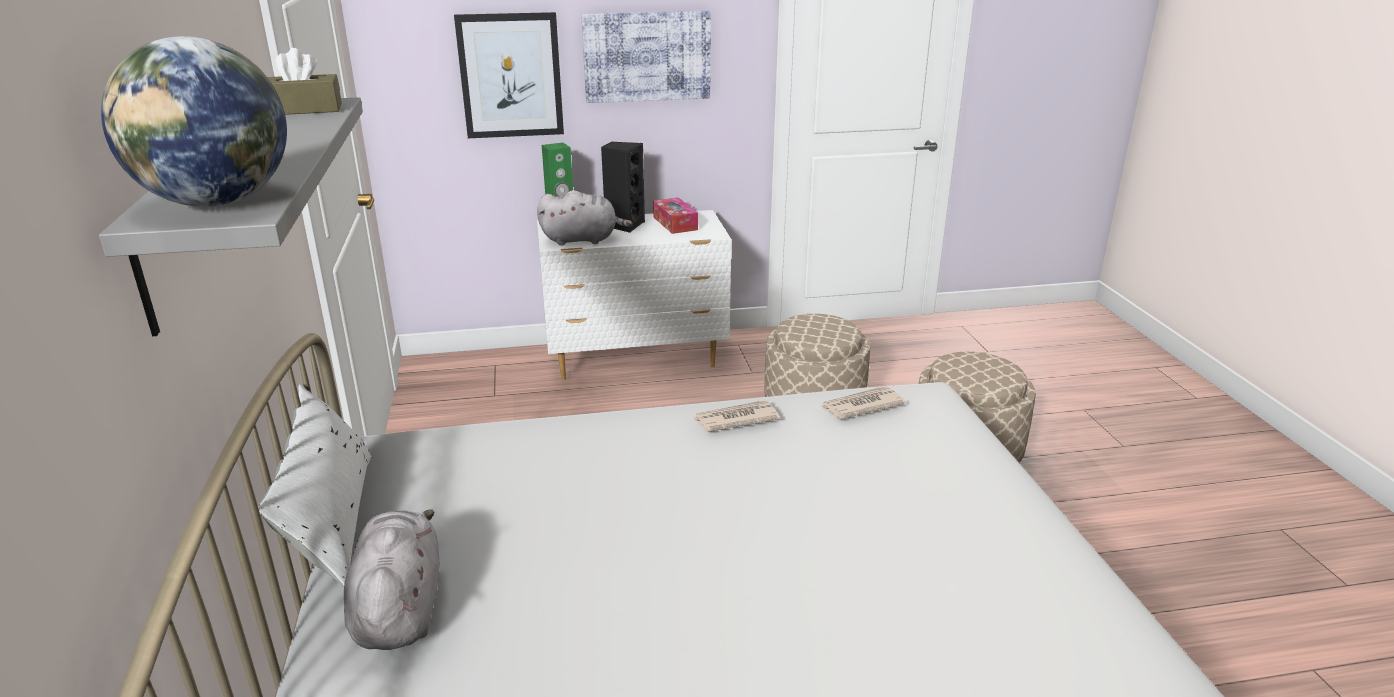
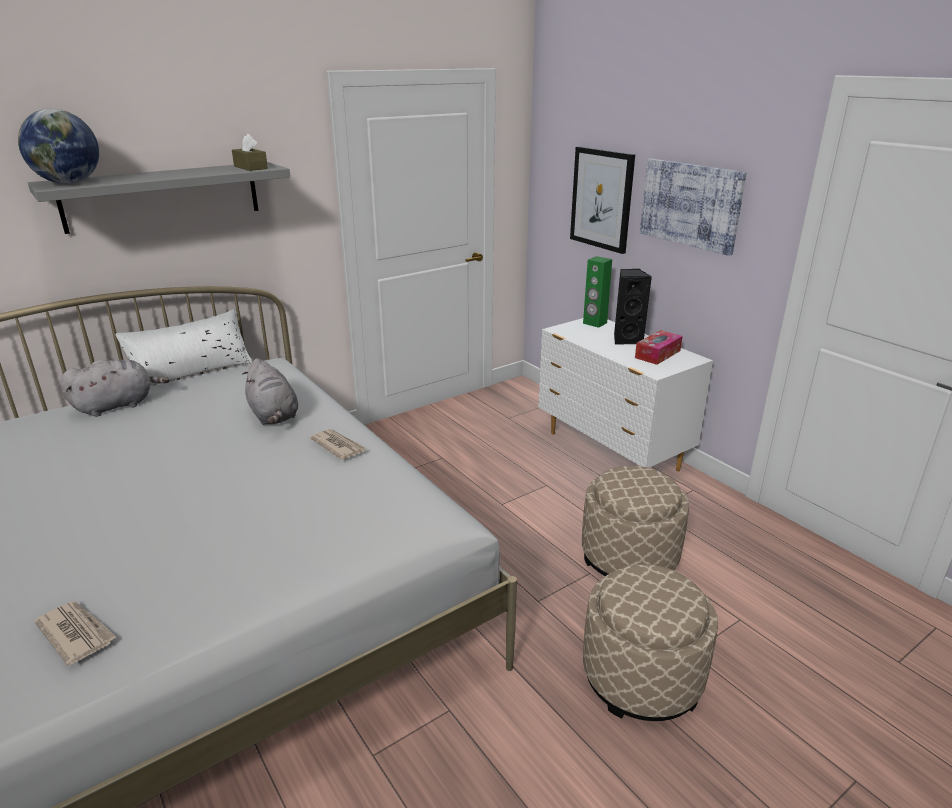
camera: 65 degrees right, 0 degrees up
grey plush toy [537,190,633,246] -> grey plush toy moved to [243,358,298,425]
newspaper [821,387,906,419] -> newspaper moved to [34,602,116,666]

